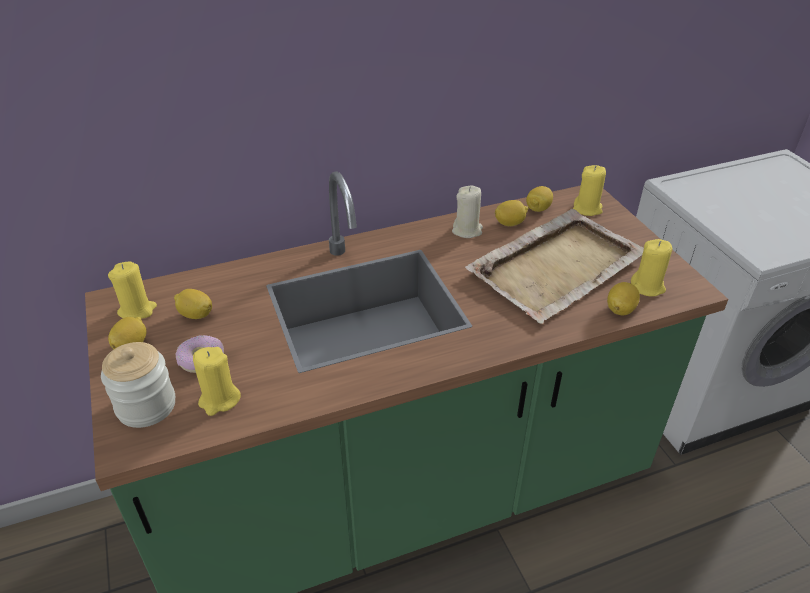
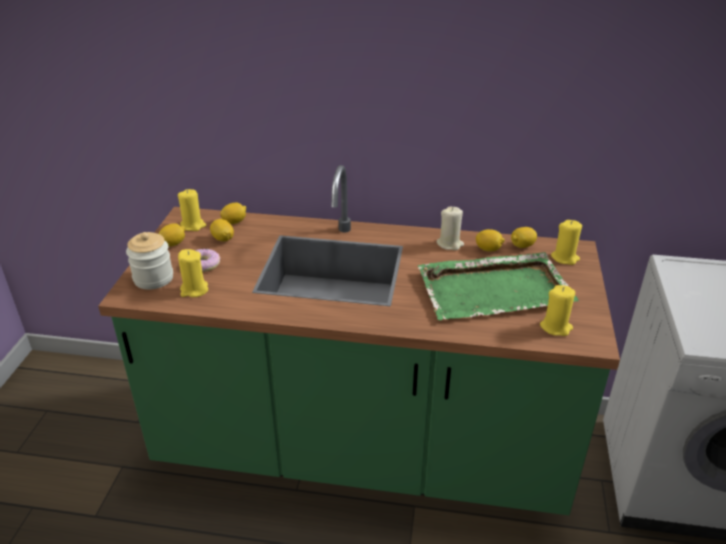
camera: 30 degrees right, 5 degrees down
beige tray [465,209,644,324] -> green tray [418,252,579,321]
lemon [607,282,640,316] -> lemon moved to [220,203,246,224]

